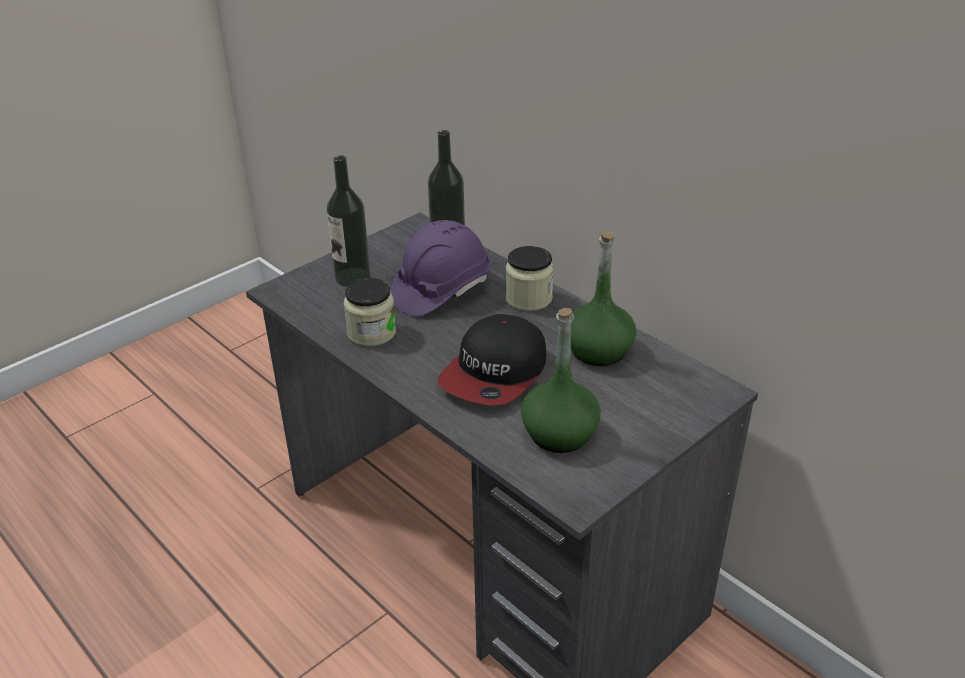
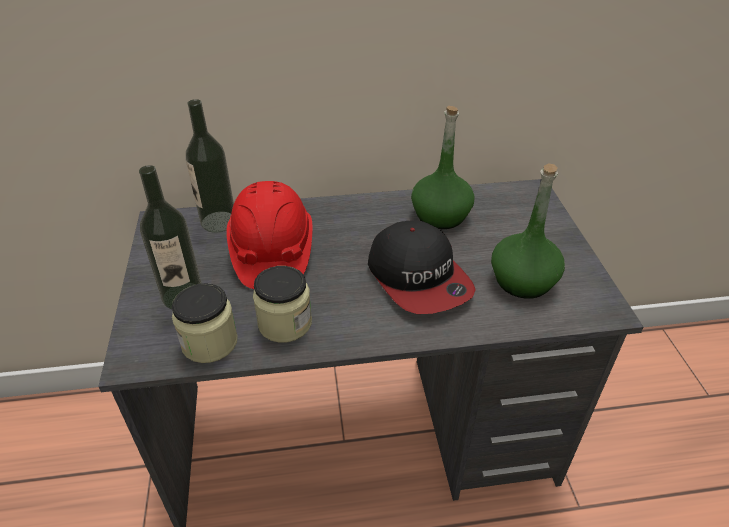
camera: 55 degrees left, 5 degrees up
purple hard hat [390,220,491,316] -> red hard hat [226,181,313,289]
jar [506,246,554,311] -> jar moved to [172,283,238,363]

